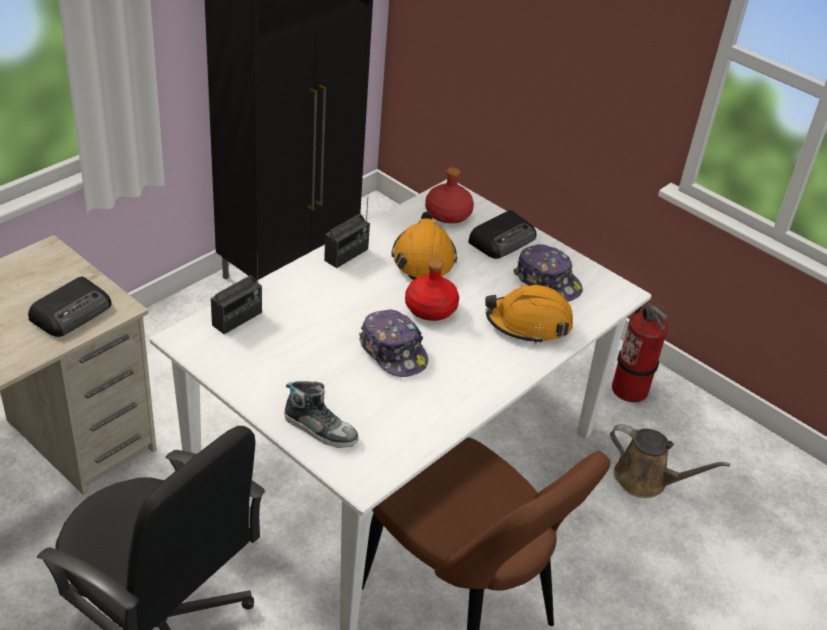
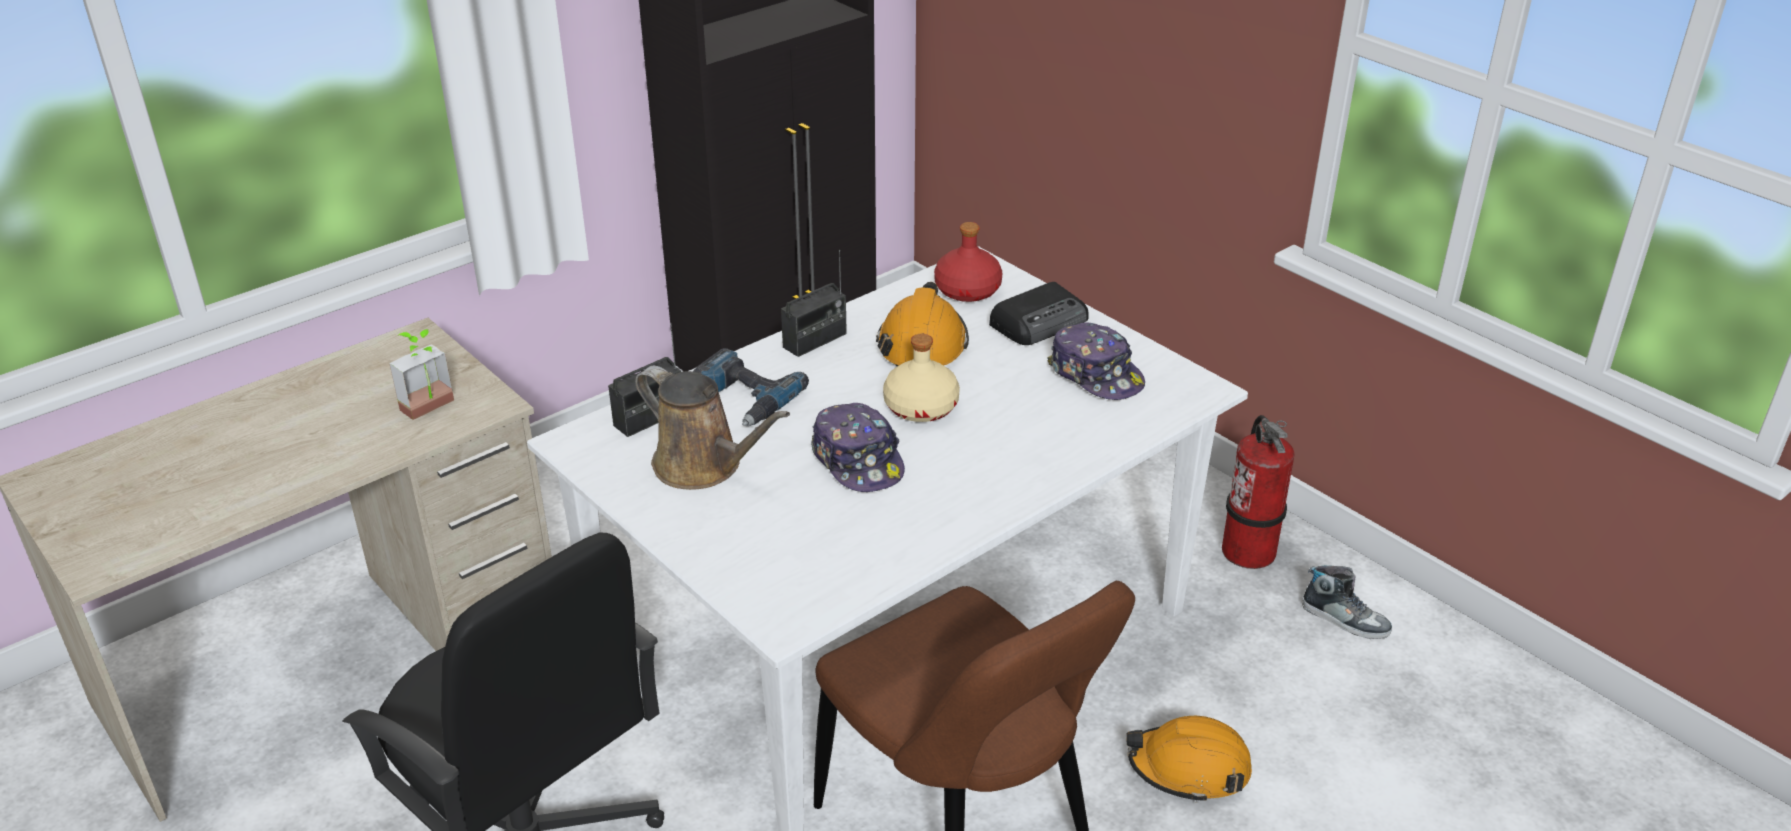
camera: 10 degrees right, 5 degrees down
radio [28,277,111,337] -> potted plant [389,329,454,420]
shoe [284,381,358,448] -> shoe moved to [1302,566,1392,639]
red bottle [405,259,459,321] -> beige bottle [883,334,960,422]
orange hard hat [485,285,573,344] -> orange hard hat moved to [1126,716,1252,803]
brown watering can [610,424,730,498] -> brown watering can moved to [635,366,790,490]
none -> power drill [693,348,809,426]

